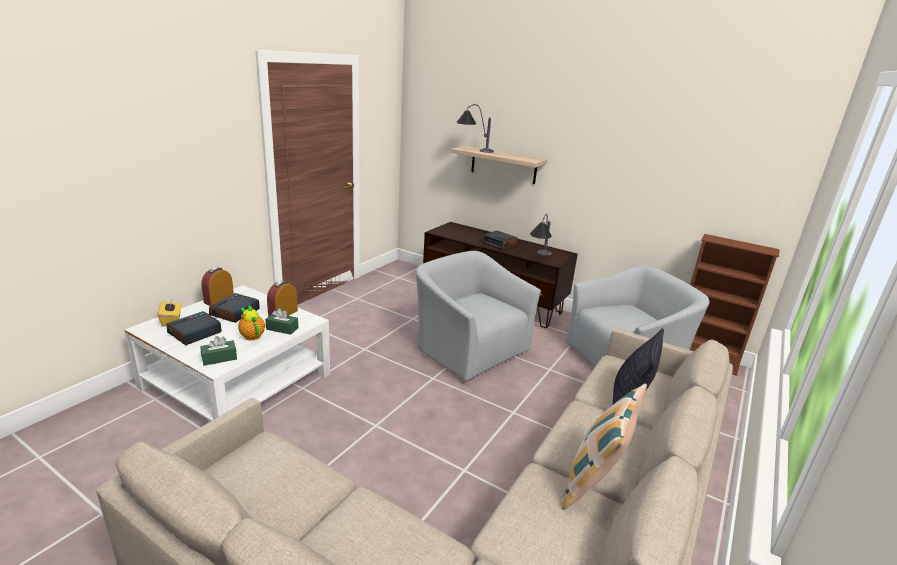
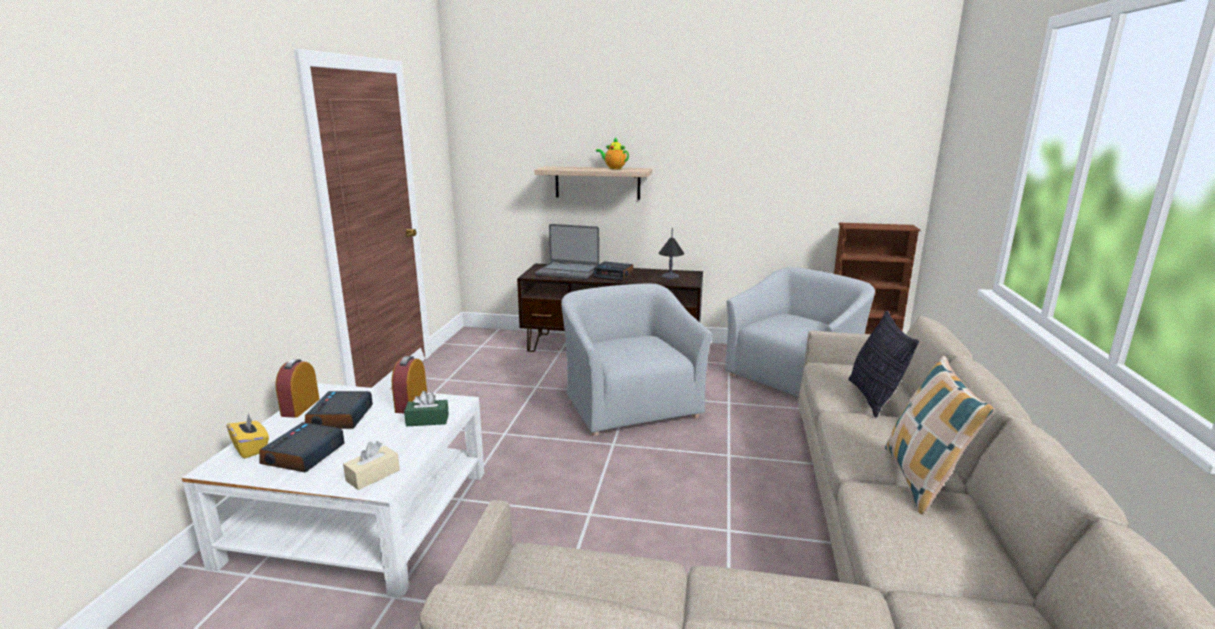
camera: 20 degrees left, 5 degrees down
green tissue box [200,336,237,366] -> beige tissue box [343,441,400,490]
teapot [238,305,265,341] -> teapot moved to [596,138,629,169]
grey armchair [416,251,541,383] -> grey armchair turned 45 degrees clockwise [561,284,712,436]
table lamp [456,104,494,153] -> none
none -> laptop [535,224,599,279]

